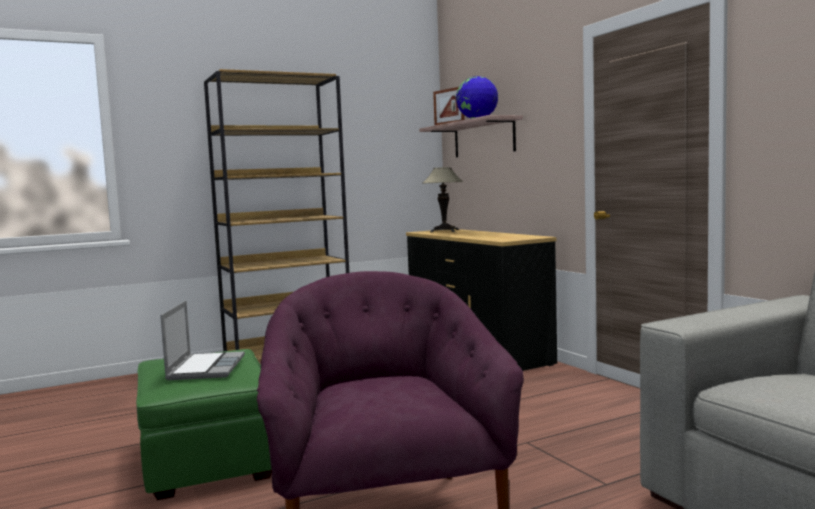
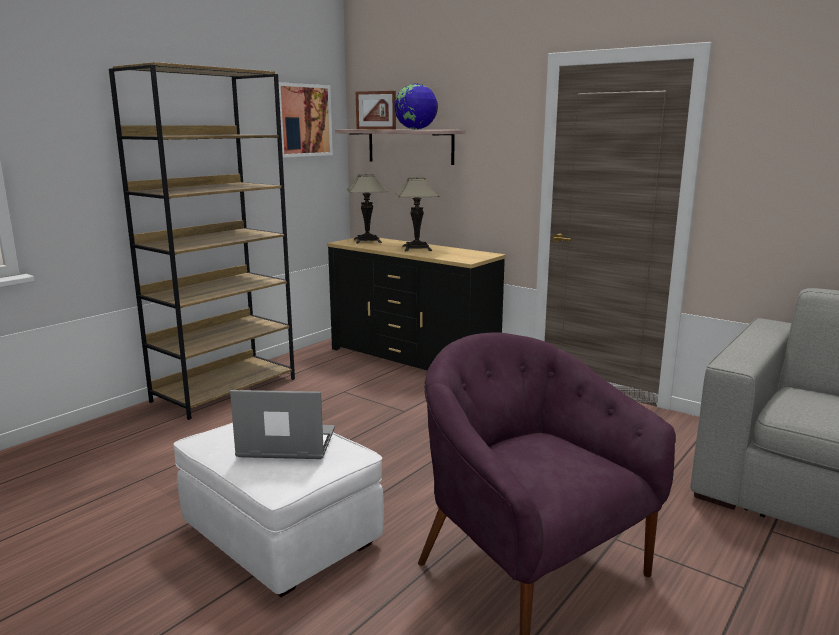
camera: 25 degrees left, 10 degrees up
green ottoman [136,349,272,500] -> white ottoman [173,423,384,597]
laptop [160,301,245,380] -> laptop turned 60 degrees counterclockwise [230,390,335,459]
none -> picture [279,82,333,157]
none -> table lamp [396,178,439,251]

